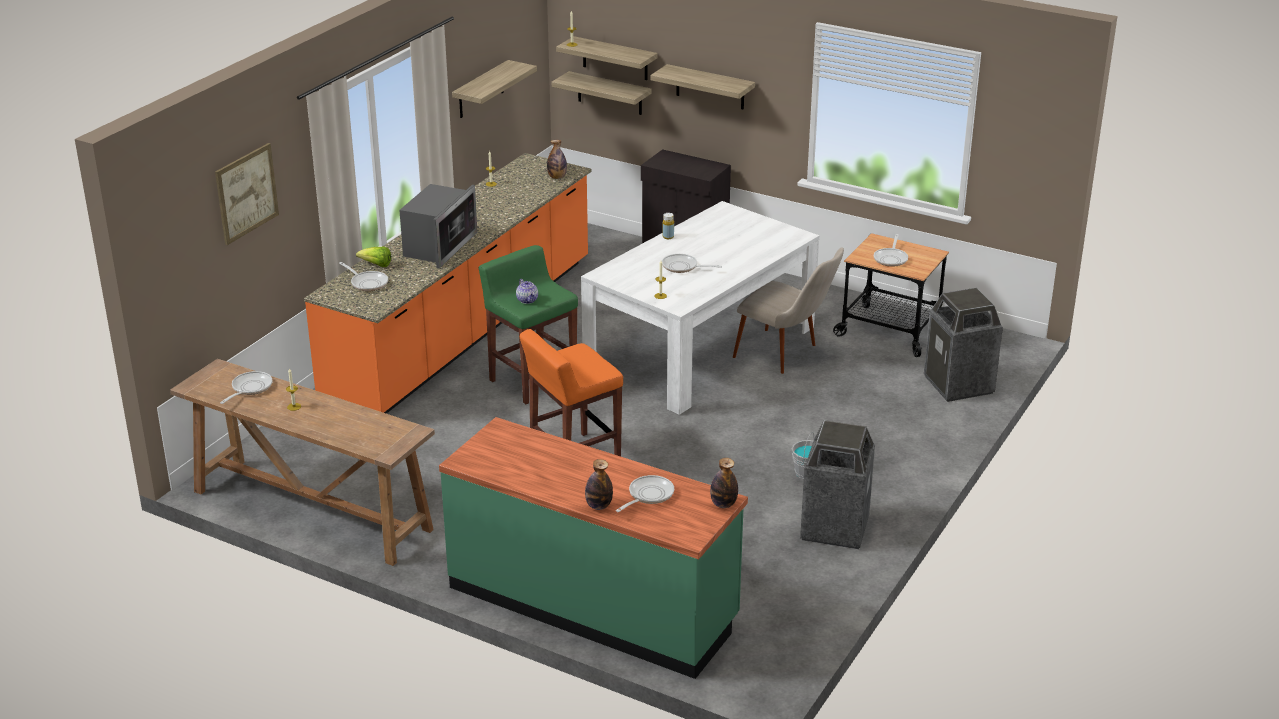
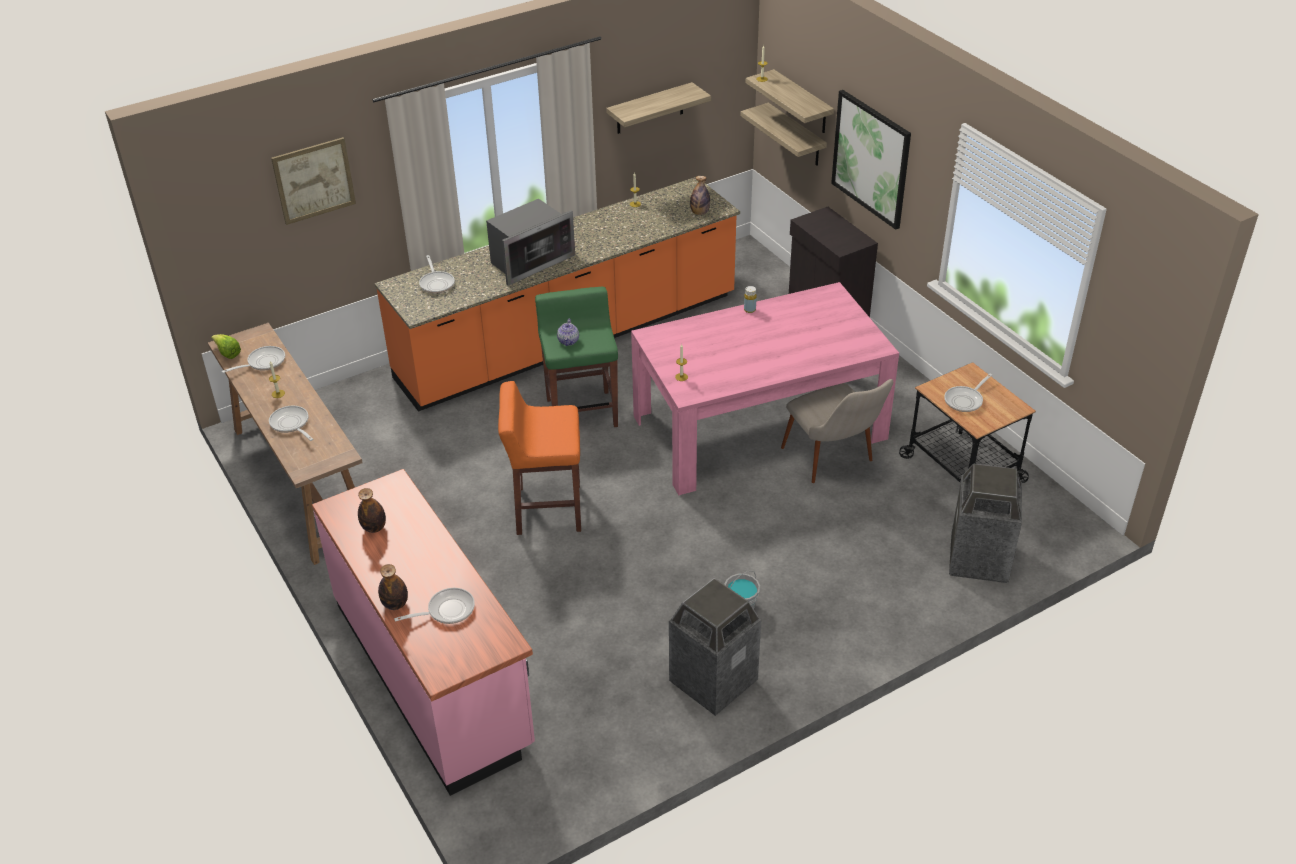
camera: 30 degrees right, 10 degrees up
lettuce [356,247,391,267] -> lettuce moved to [211,334,241,359]
green counter [439,417,748,679] -> pink counter [312,469,535,796]
white dining table [581,201,819,415] -> pink dining table [631,282,899,495]
shelf [651,64,755,109] -> picture [831,90,911,230]
frying pan [662,254,722,273] -> frying pan moved to [269,406,313,441]
bottle [710,458,738,508] -> bottle moved to [358,488,386,533]

